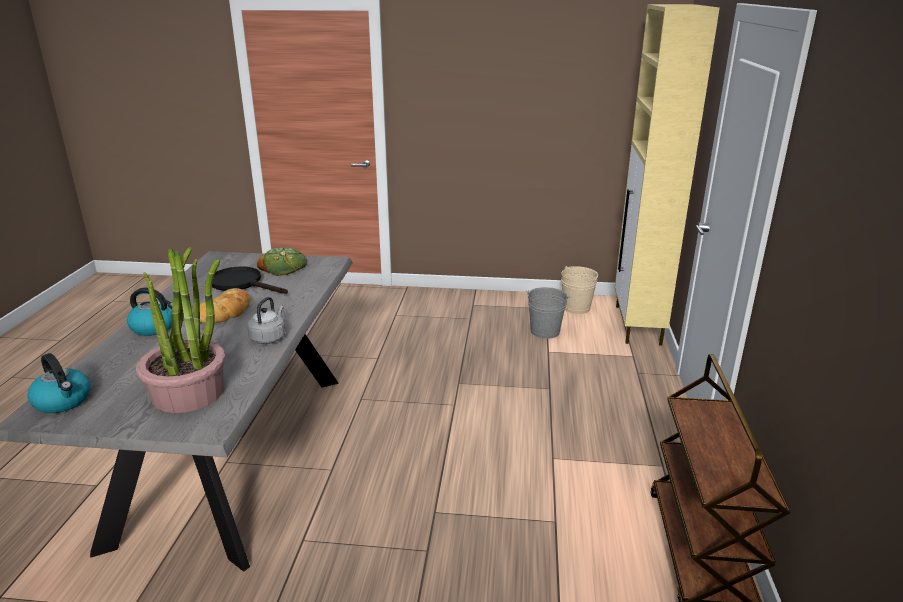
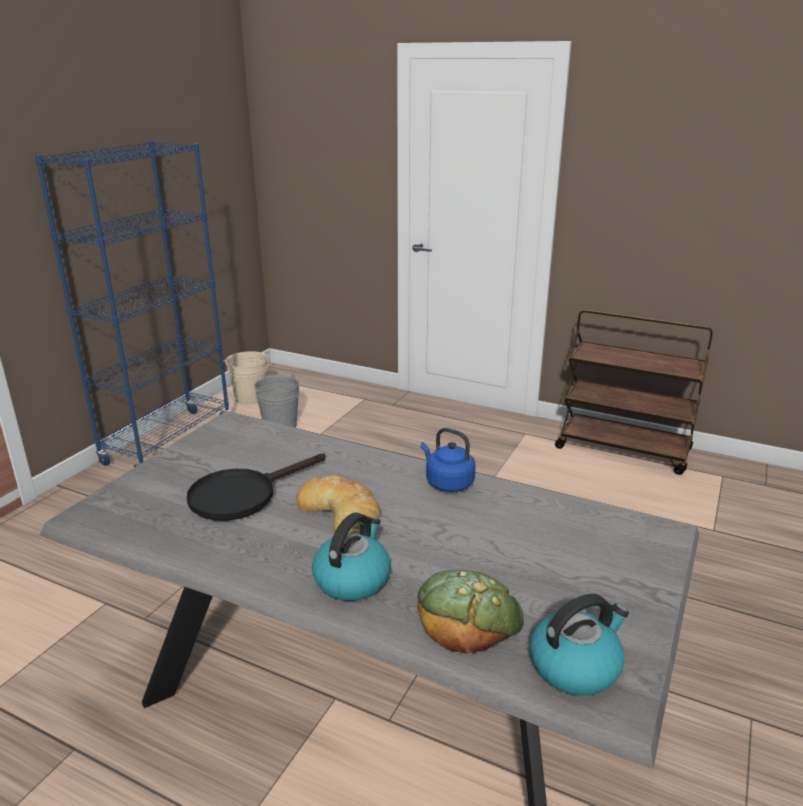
camera: 70 degrees left, 0 degrees up
potted plant [136,247,226,413] -> none
grey kettle [247,297,285,344] -> blue kettle [421,428,476,492]
bread [257,247,307,276] -> bread moved to [417,570,524,654]
beige cabinet [615,4,720,346] -> none
none -> blue bookcase [35,141,231,468]

